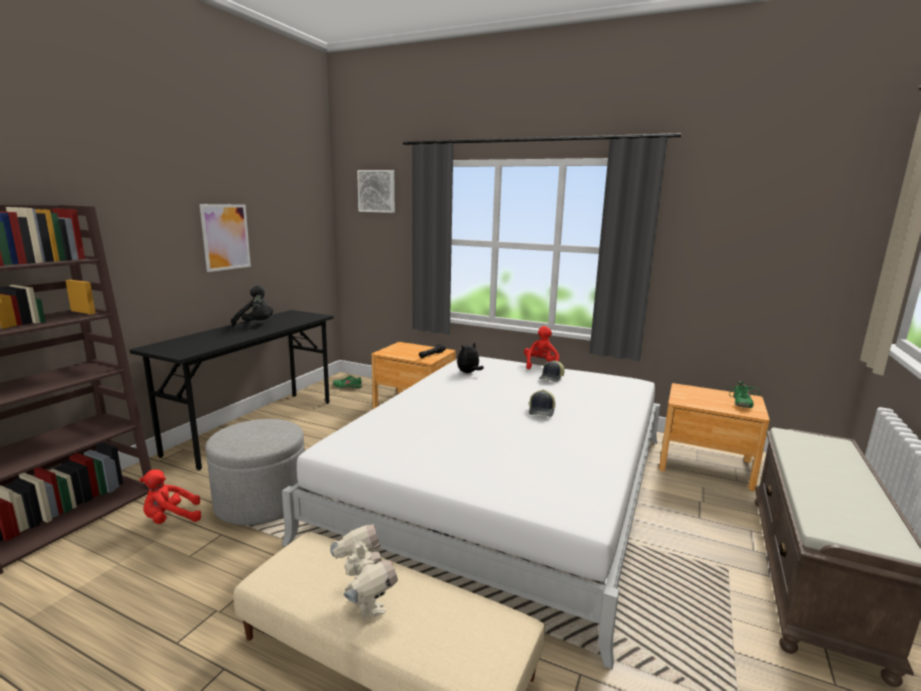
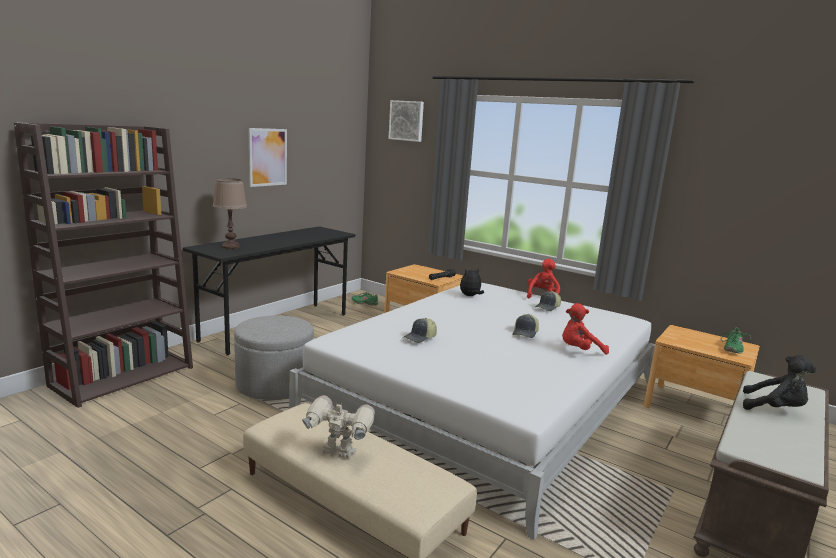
camera: 10 degrees right, 0 degrees up
red plush toy [139,470,201,524] -> red plush toy moved to [562,303,609,355]
black plush toy [231,285,273,326] -> black plush toy moved to [743,355,816,410]
toy robot [330,524,398,619] -> toy robot turned 60 degrees counterclockwise [302,395,375,459]
none -> brown table lamp [213,178,247,249]
none -> cap [404,318,437,343]

